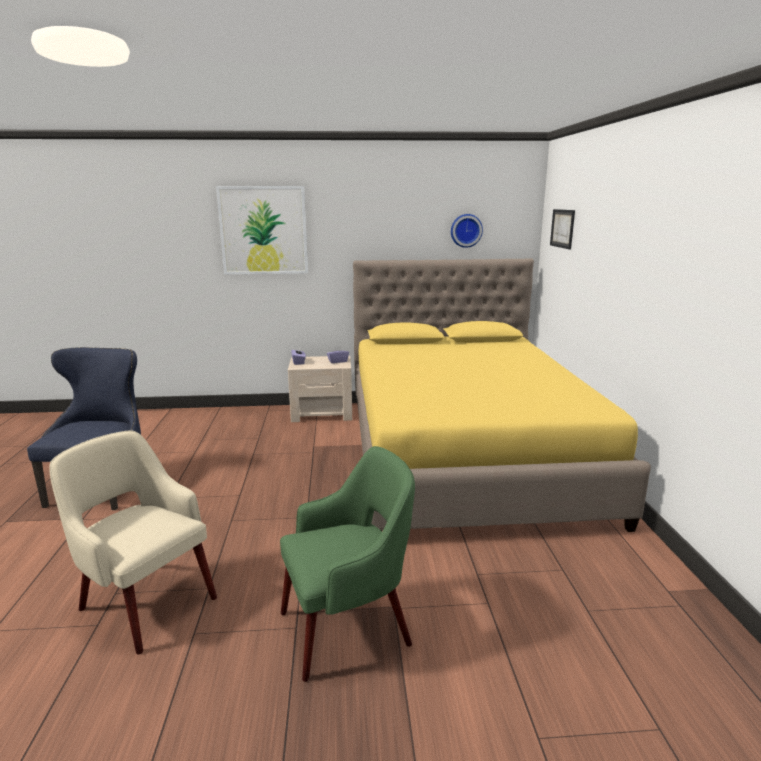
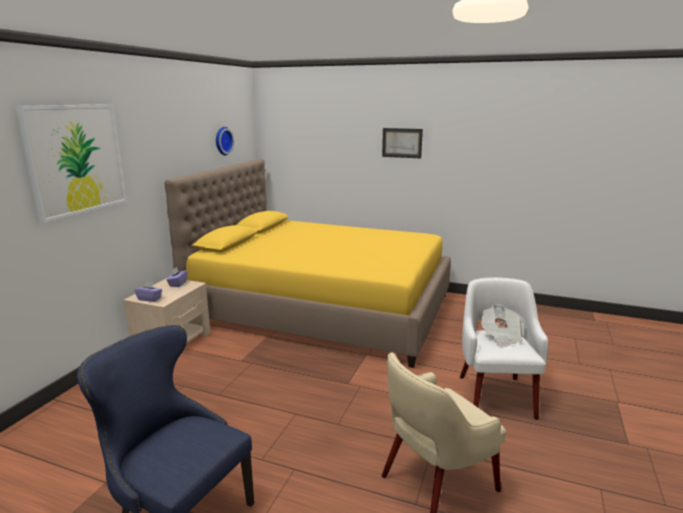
camera: 65 degrees left, 0 degrees up
green armchair [280,446,415,682] -> white armchair [460,277,548,420]
picture [550,209,575,250] -> picture moved to [382,128,423,158]
none -> newspaper [481,304,524,347]

